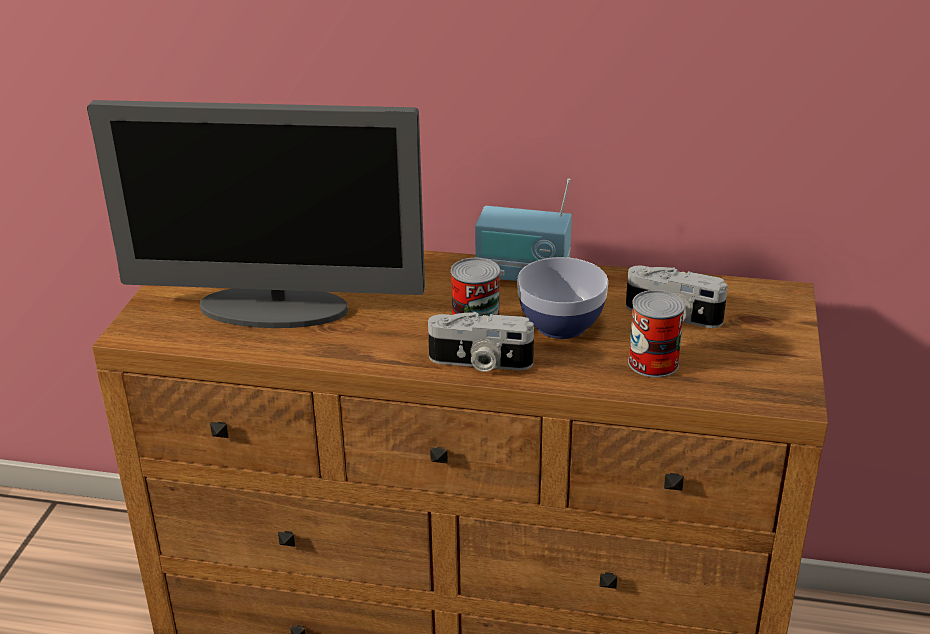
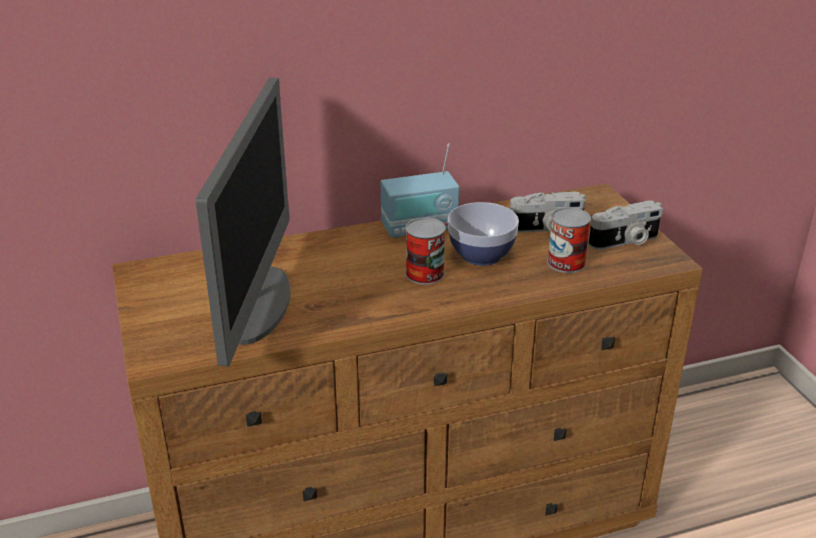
camera: 30 degrees left, 0 degrees up
monitor [87,100,425,328] -> monitor turned 60 degrees counterclockwise [196,78,290,367]
camera [428,312,534,372] -> camera moved to [589,201,663,250]

